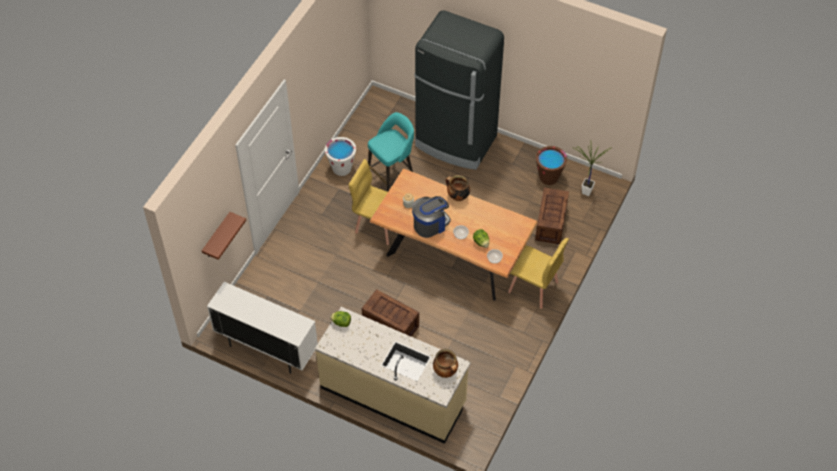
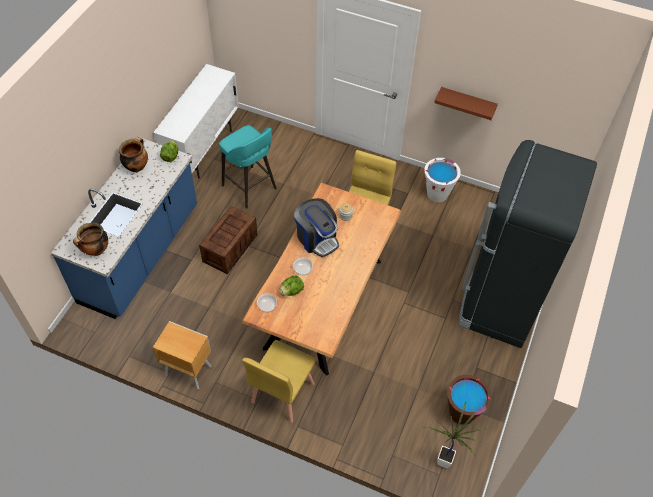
camera: 85 degrees right, 0 degrees up
brown shelf [202,212,246,260] -> brown shelf moved to [434,87,498,120]
beige counter [315,307,471,444] -> blue counter [51,138,197,319]
turquoise stool [368,112,414,192] -> turquoise stool moved to [219,125,277,209]
cooking pot [446,175,470,201] -> cooking pot moved to [119,137,148,172]
crate [535,187,569,244] -> none
none -> brown nightstand [153,321,212,390]

